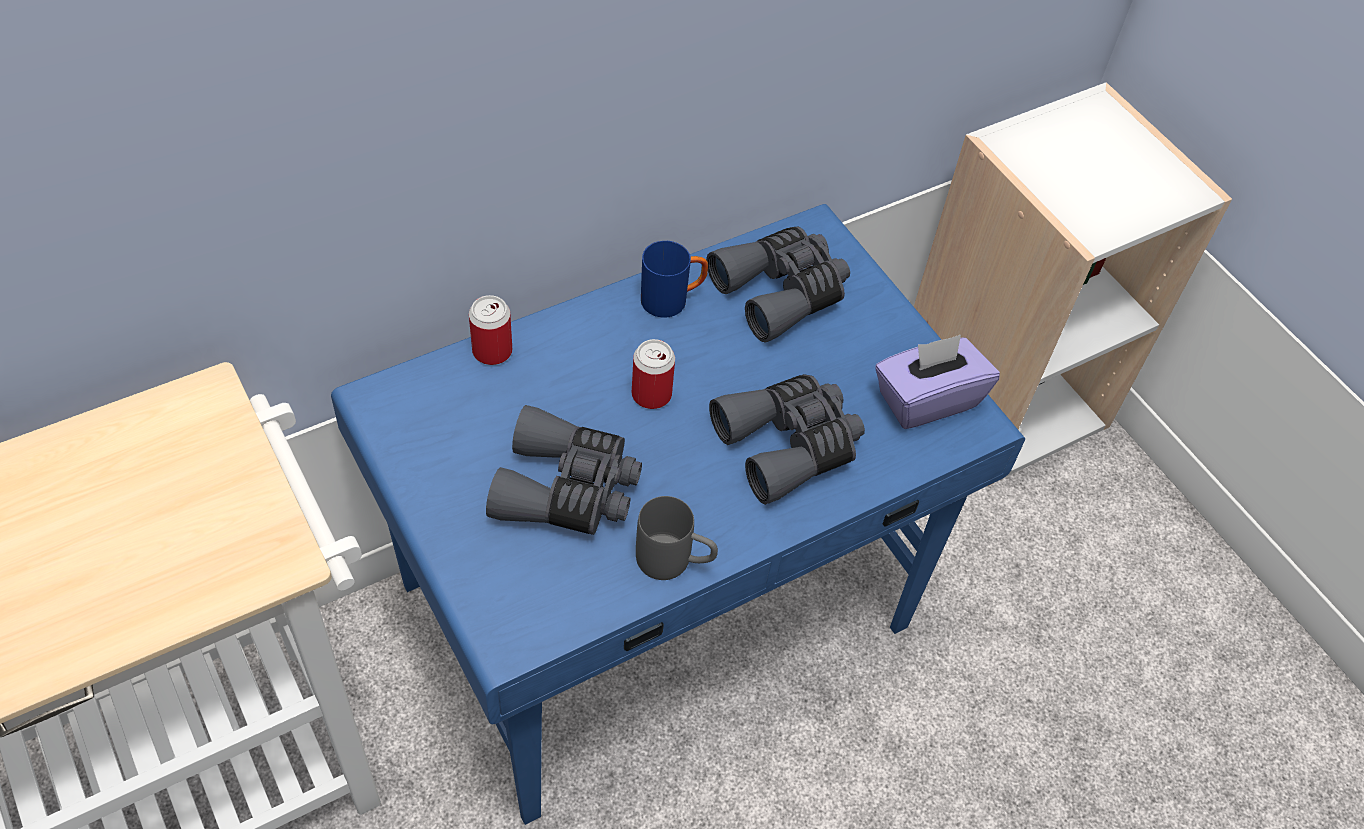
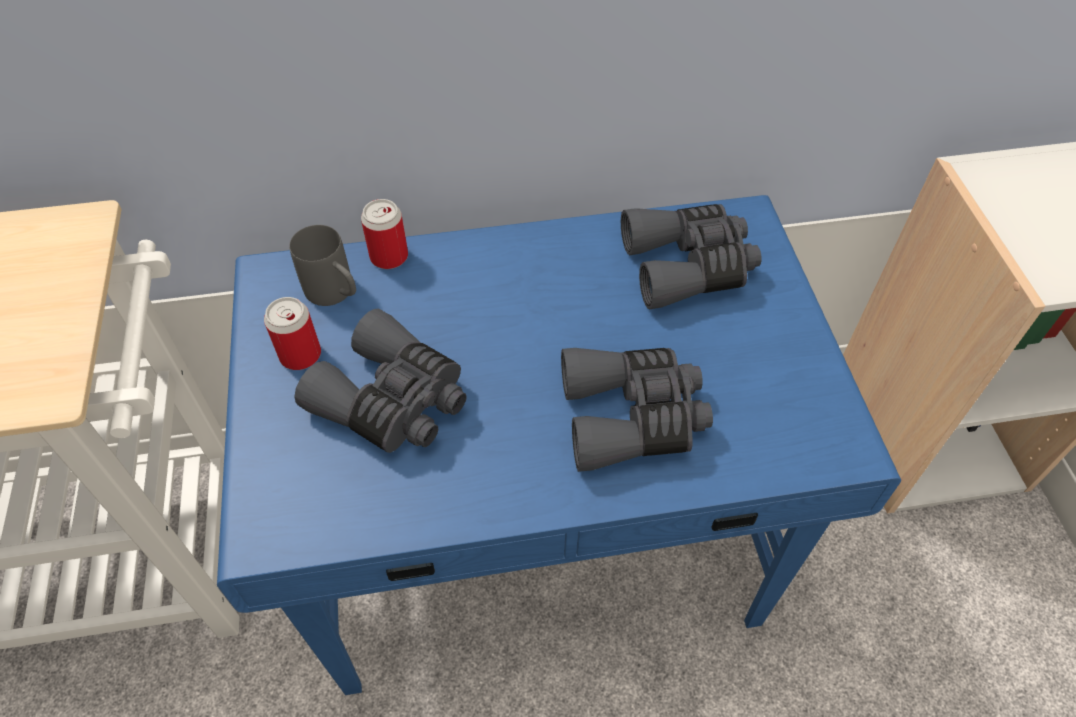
camera: 25 degrees right, 0 degrees up
can [632,339,675,409] -> can moved to [264,297,321,370]
grey mug [636,496,718,580] -> grey mug moved to [289,225,356,306]
blue mug [641,241,708,318] -> none
purple tissue box [875,335,1000,429] -> none

